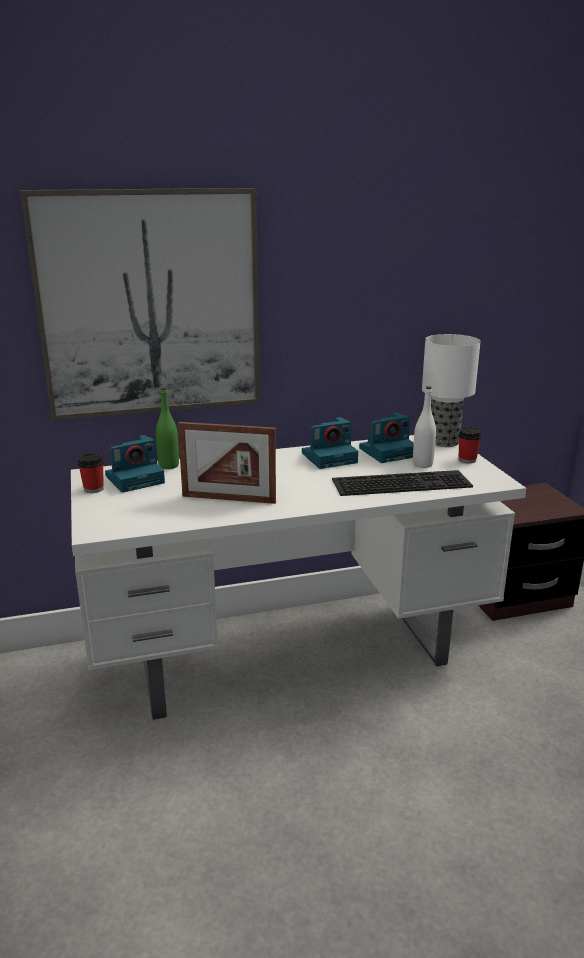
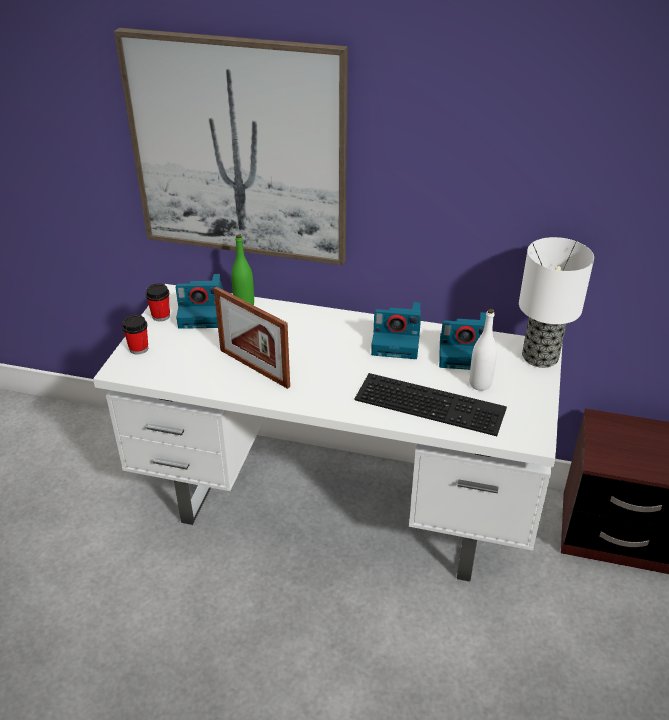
camera: 30 degrees right, 15 degrees up
cup [458,427,482,464] -> cup moved to [122,315,148,354]

